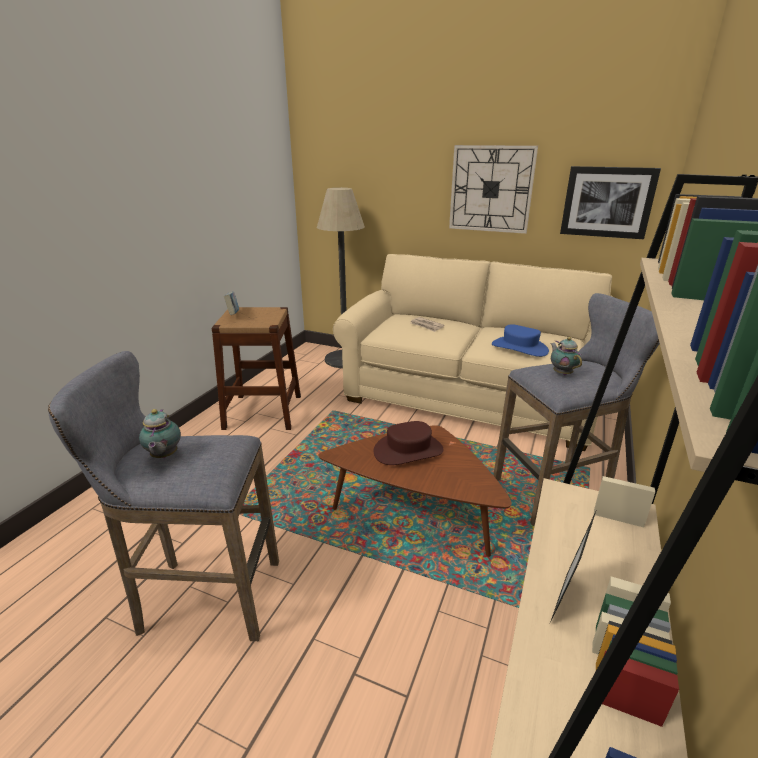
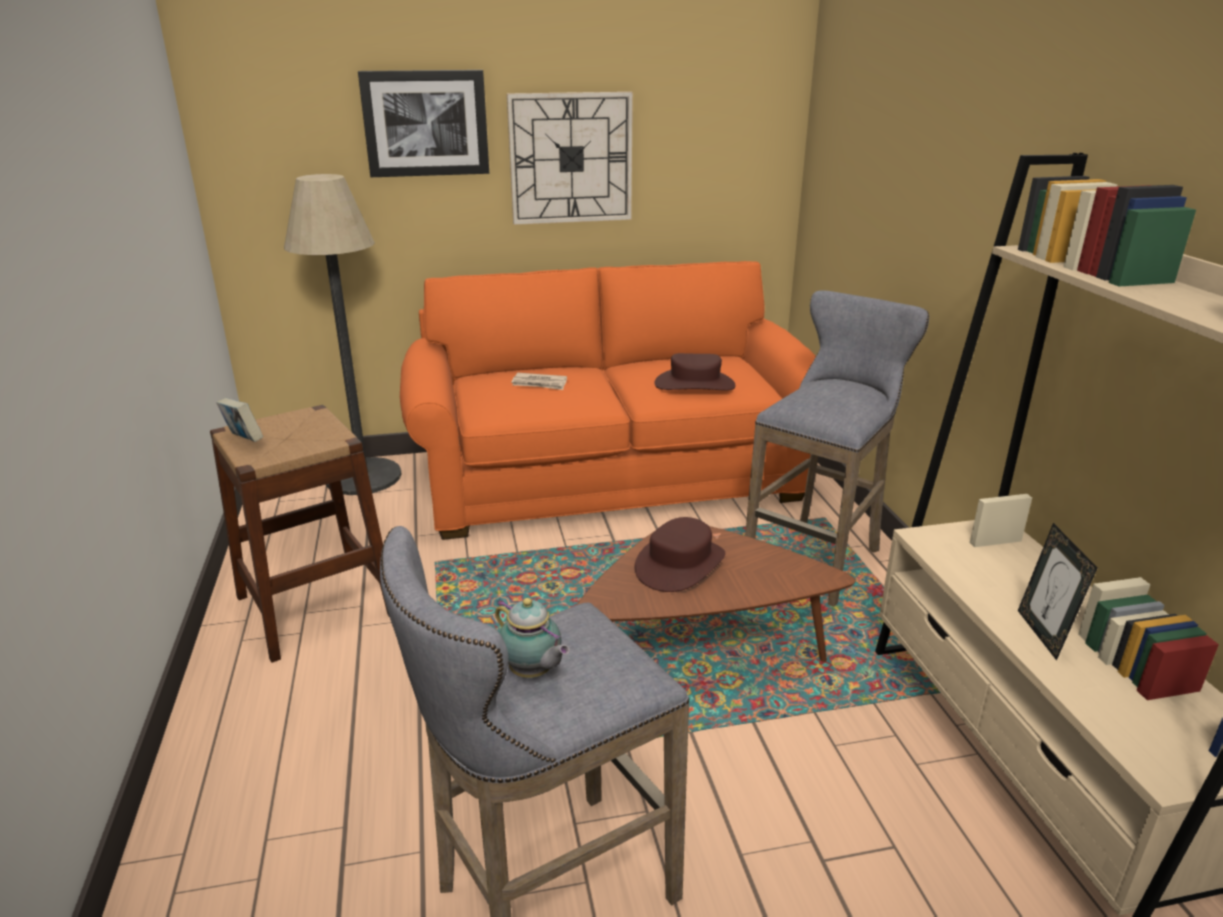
camera: 35 degrees left, 0 degrees up
beige sofa [333,254,613,451] -> orange sofa [400,261,816,540]
blue hat [492,324,549,357] -> brown hat [654,353,736,391]
teapot [550,337,582,375] -> none
picture [560,166,661,239] -> picture moved to [358,70,489,177]

